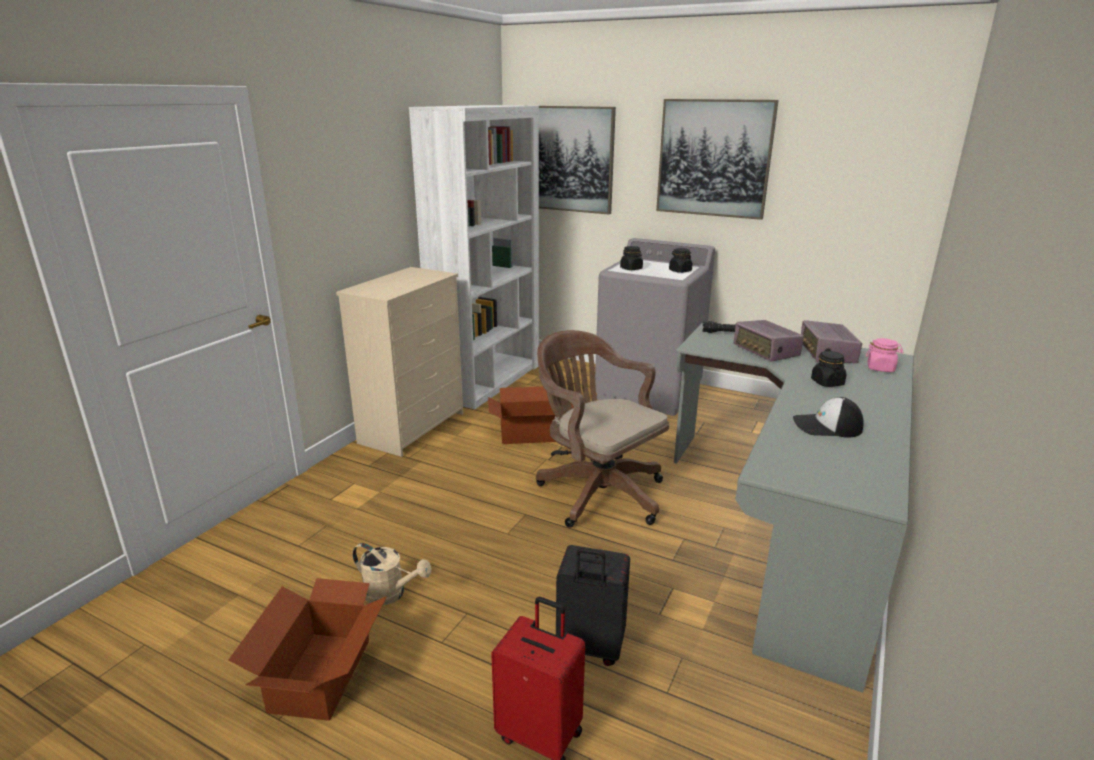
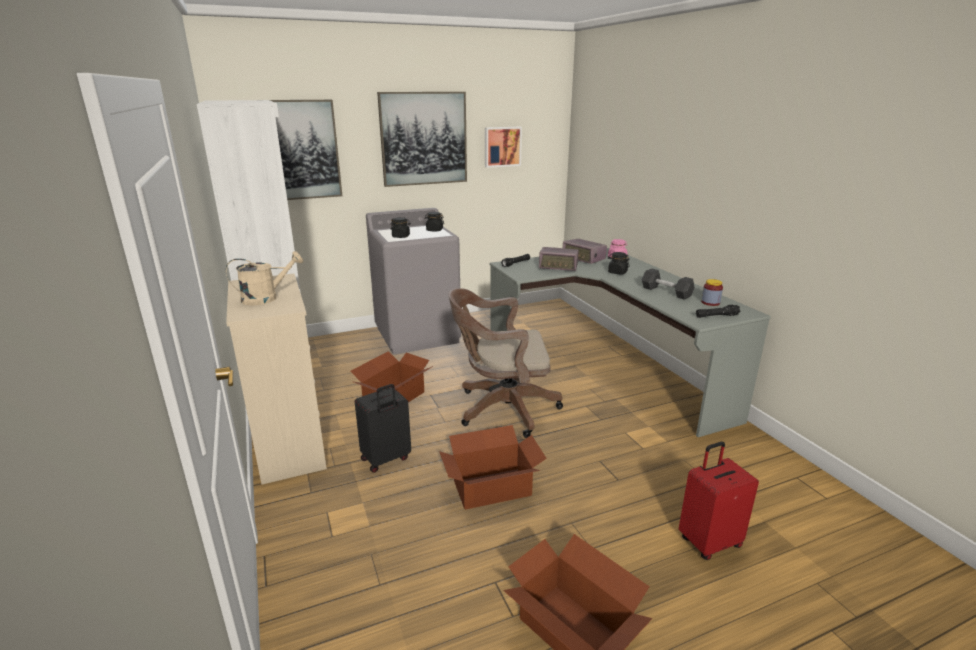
camera: 50 degrees left, 0 degrees up
beige watering can [352,543,432,606] -> beige watering can moved to [226,251,304,306]
black suitcase [556,545,630,666] -> black suitcase moved to [355,384,411,473]
cap [793,397,864,438] -> grey dumbbell [642,268,695,300]
none -> cardboard box [439,425,547,510]
none -> picture [485,127,522,168]
none -> black flashlight [696,305,741,318]
none -> jar [701,279,723,306]

